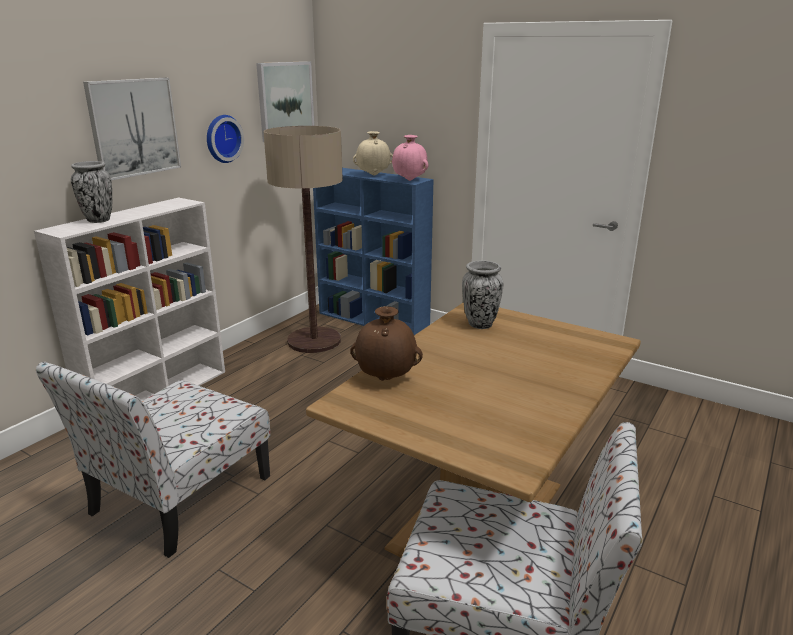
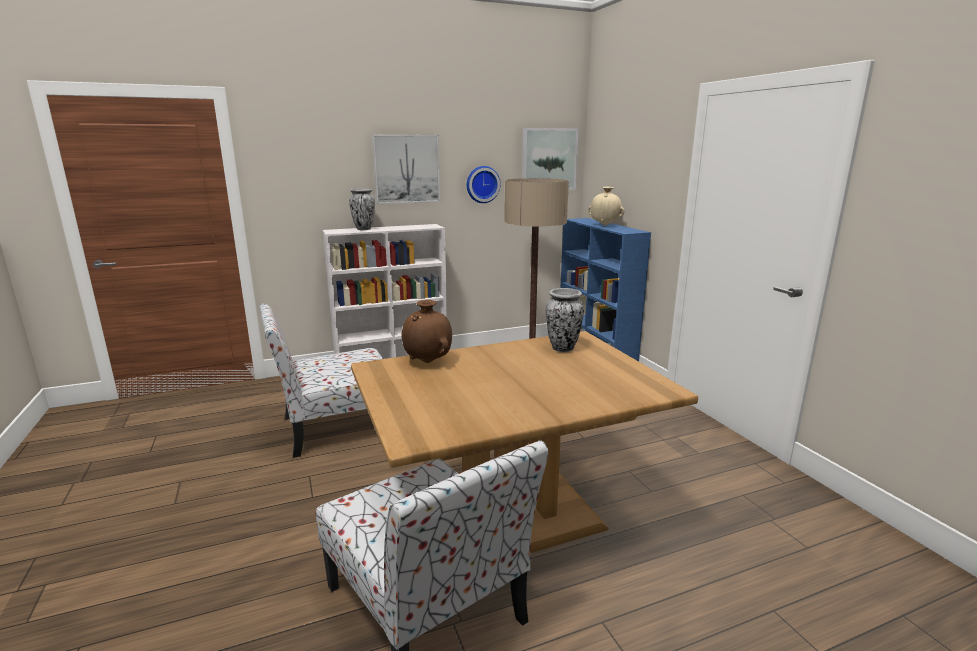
camera: 35 degrees right, 5 degrees down
pink vase [392,135,428,181] -> none

